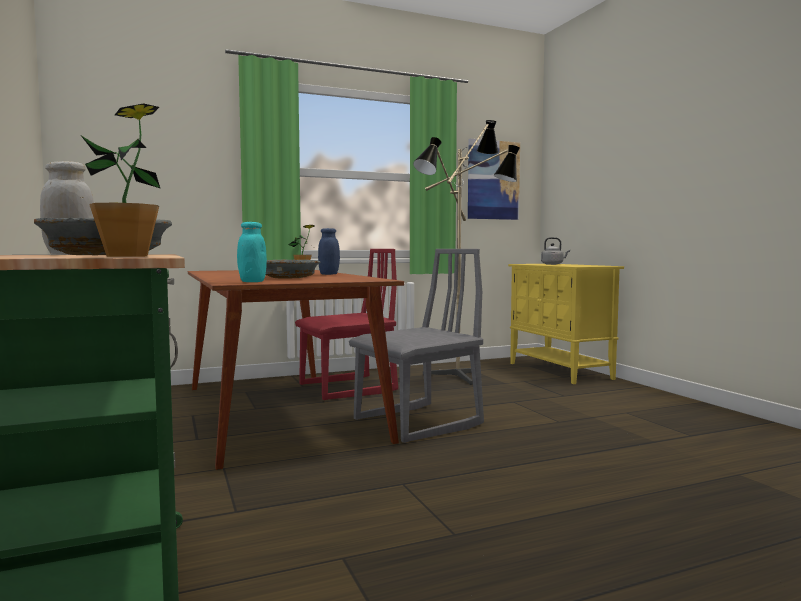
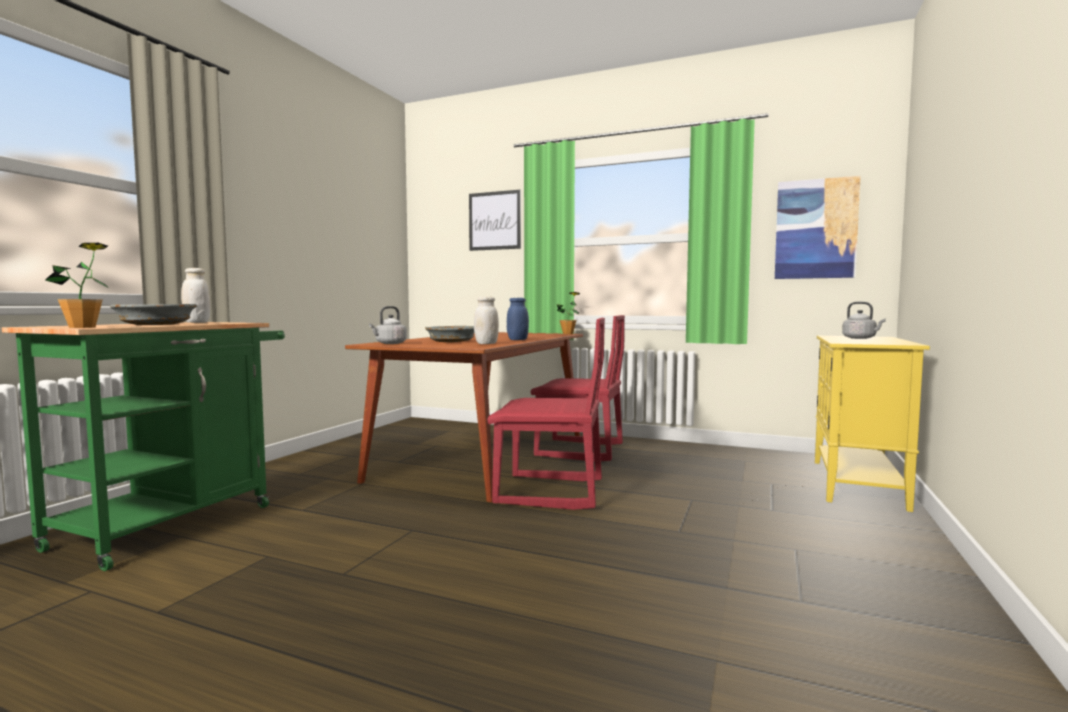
camera: 45 degrees right, 0 degrees up
turquoise jar [237,222,267,282] -> grey kettle [369,306,407,344]
grey chair [349,249,484,443] -> red chair [487,318,605,510]
floor lamp [413,120,520,385] -> none
none -> picture [469,190,521,251]
none -> white jar [474,297,499,344]

